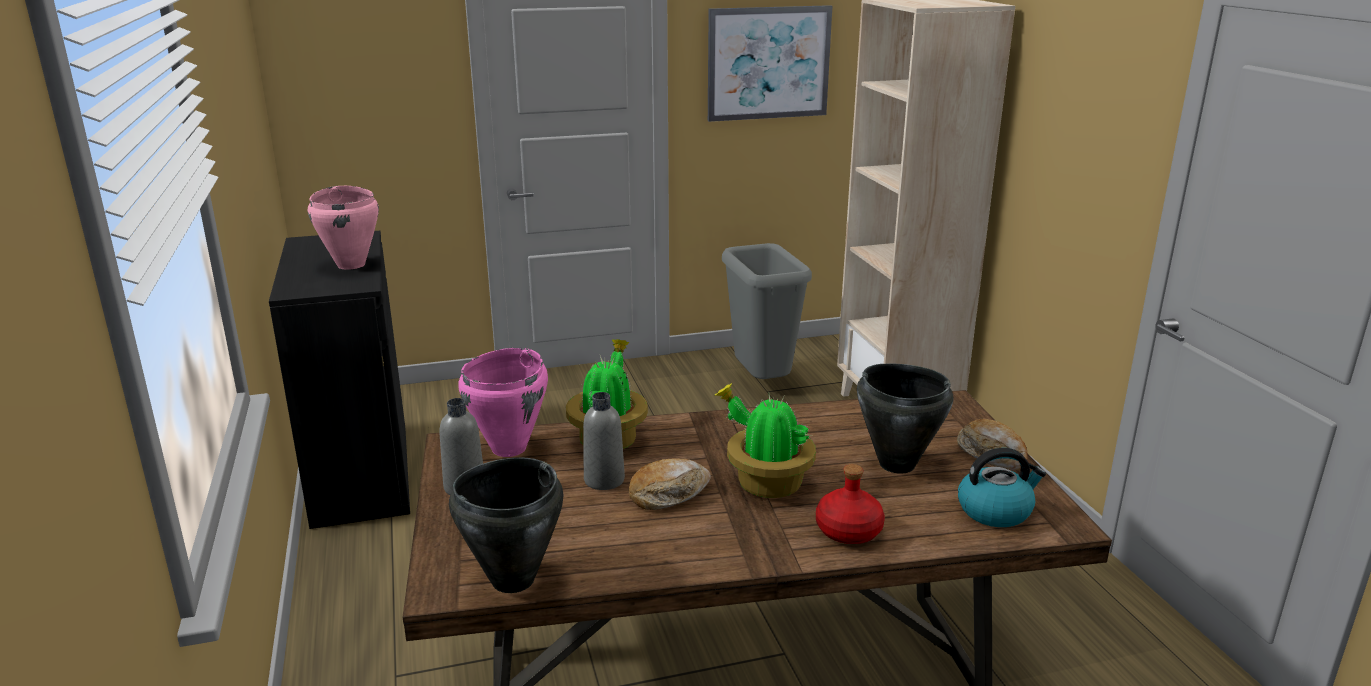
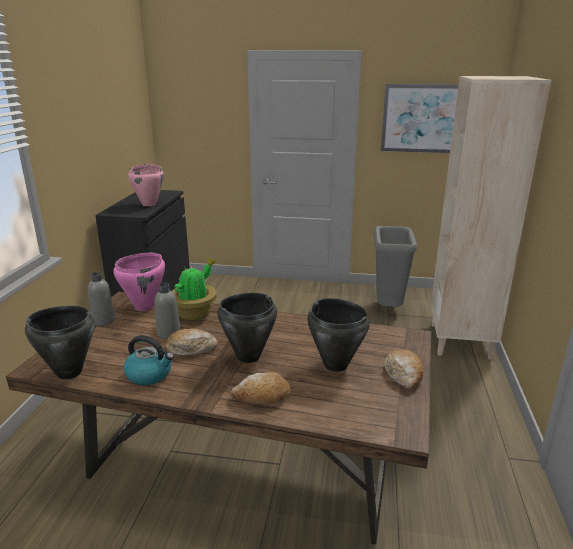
camera: 25 degrees right, 0 degrees up
potted plant [714,383,816,498] -> black cooking pot [217,293,277,363]
red bottle [816,464,885,544] -> bread [231,372,291,405]
kettle [958,448,1046,527] -> kettle moved to [124,335,174,385]

